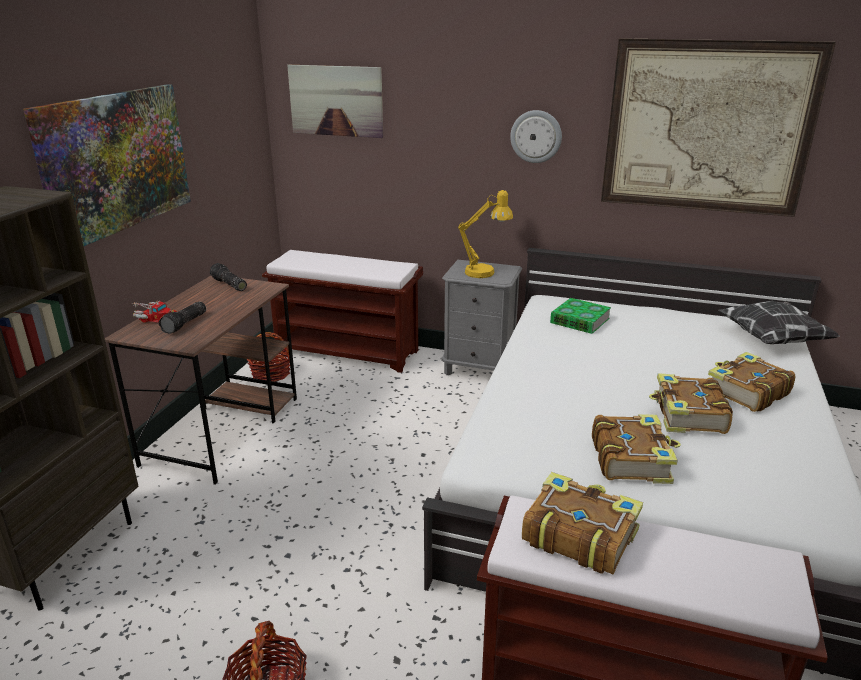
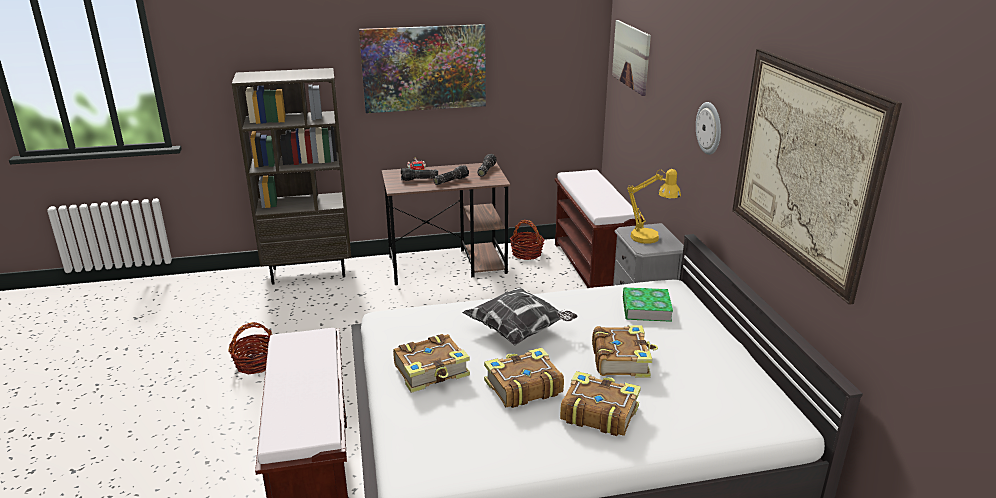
camera: 60 degrees right, 0 degrees up
book [522,472,643,574] -> book moved to [592,325,658,378]
pillow [718,301,840,344] -> pillow moved to [462,288,577,346]
none -> flashlight [433,165,469,185]

